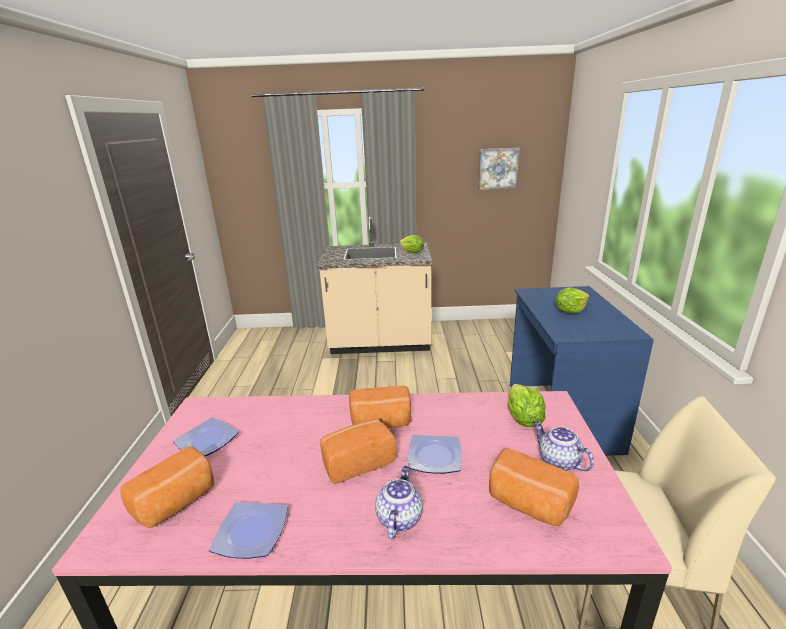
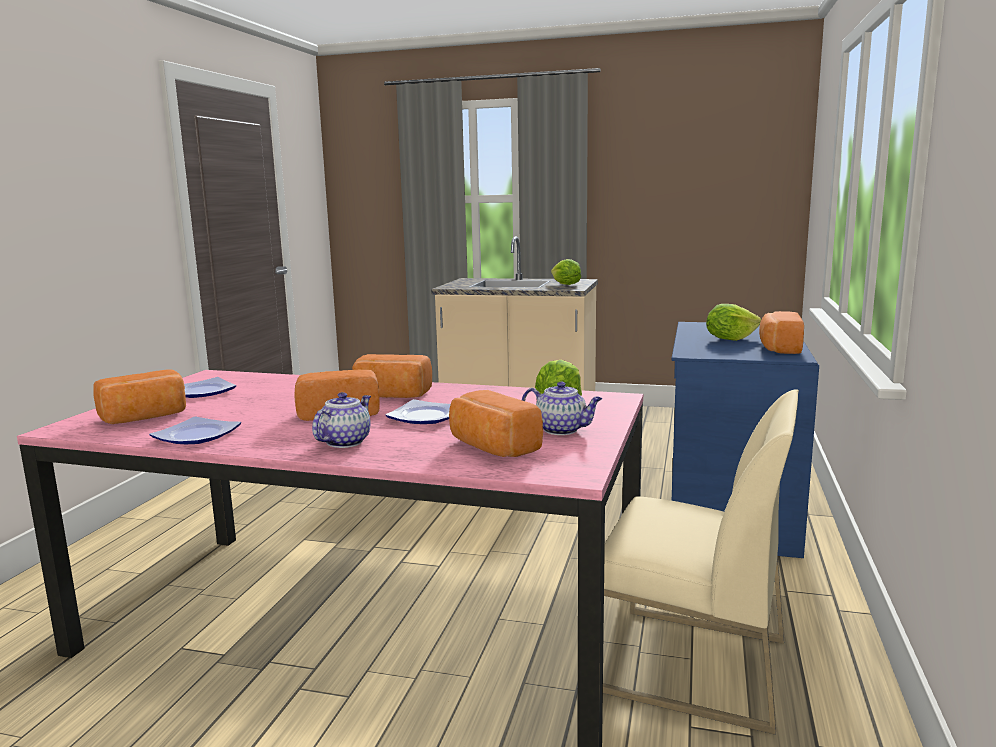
camera: 15 degrees right, 10 degrees down
picture [478,148,520,190] -> none
teapot [534,421,594,471] -> teapot turned 135 degrees clockwise [522,381,602,435]
none -> bread [759,311,804,354]

